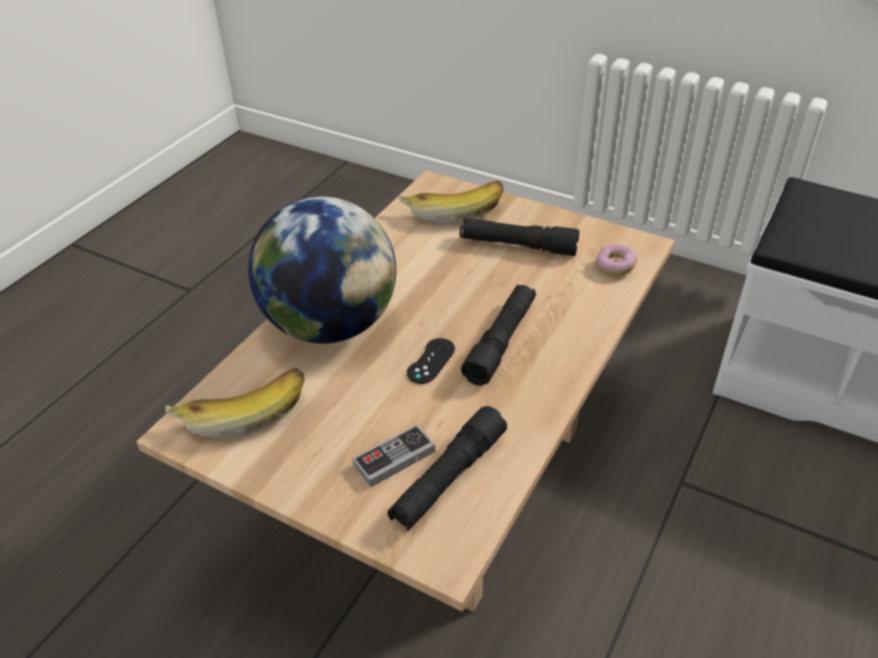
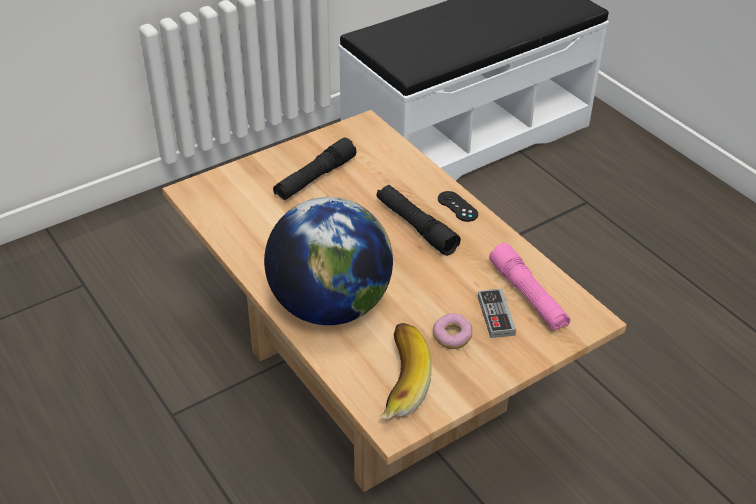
camera: 65 degrees left, 0 degrees up
black flashlight [387,406,507,531] -> pink flashlight [489,243,570,331]
banana [399,181,504,223] -> none
black game controller [407,338,455,384] -> black game controller moved to [438,191,478,222]
donut [596,244,637,276] -> donut moved to [433,313,472,349]

